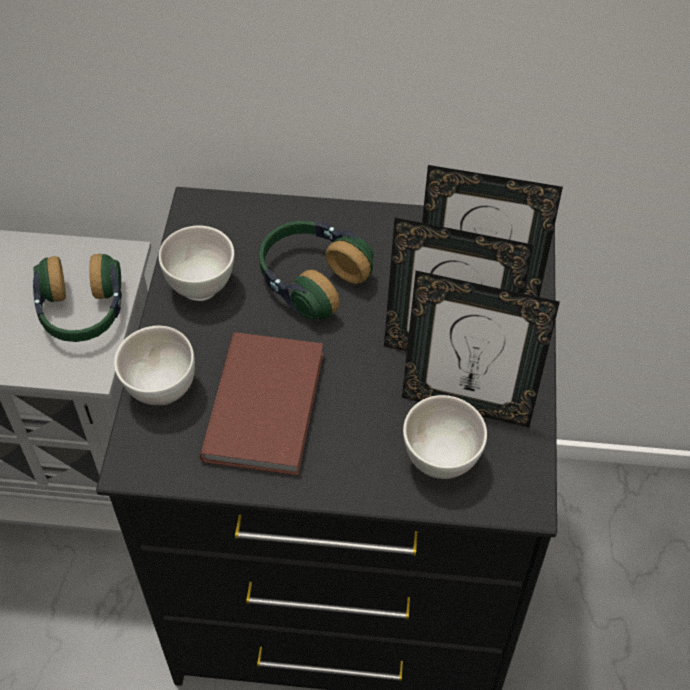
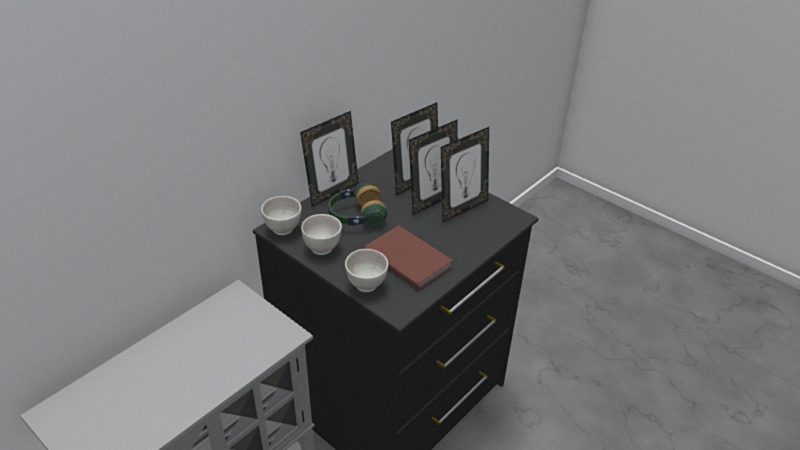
camera: 55 degrees left, 15 degrees down
headphones [33,254,122,342] -> none
white bowl [403,395,487,479] -> white bowl moved to [261,196,301,235]
none -> picture frame [300,111,359,207]

